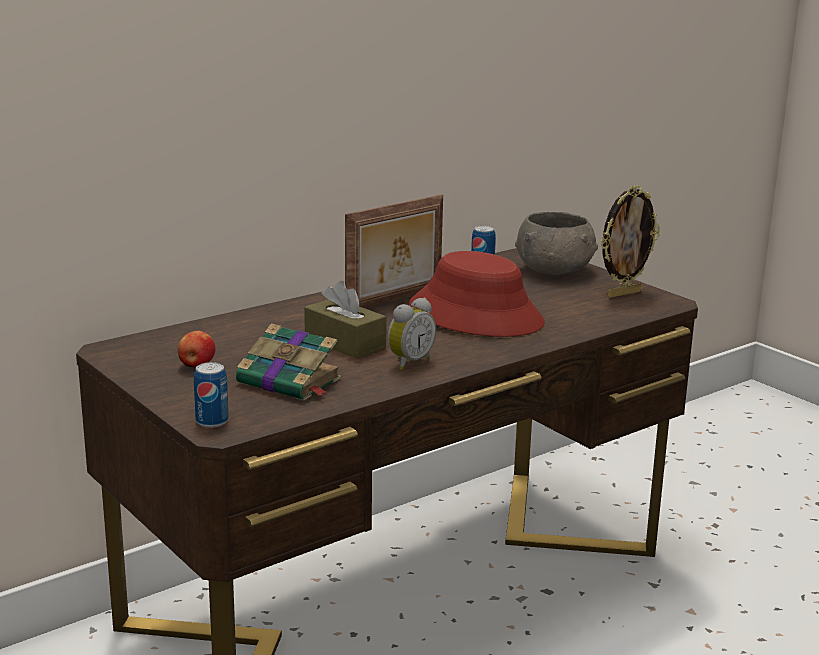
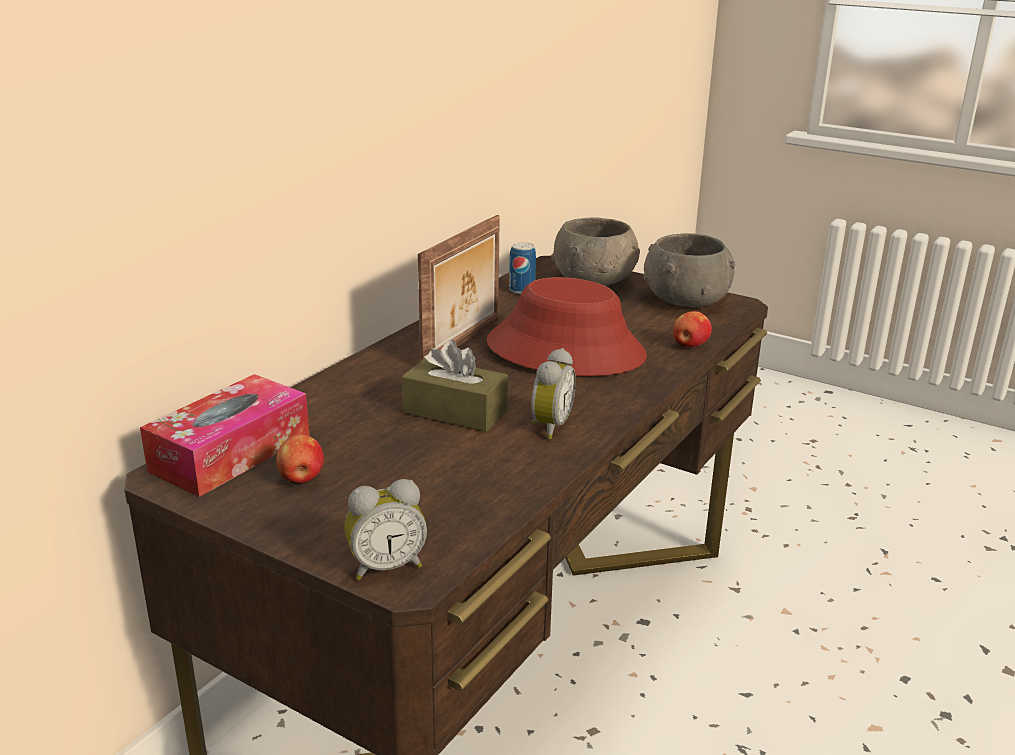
camera: 20 degrees left, 5 degrees up
can [194,362,229,428] -> alarm clock [344,479,427,580]
book [236,323,341,400] -> none
picture frame [601,185,660,298] -> grey bowl [643,233,735,307]
none -> tissue box [140,374,309,497]
none -> apple [673,311,712,347]

